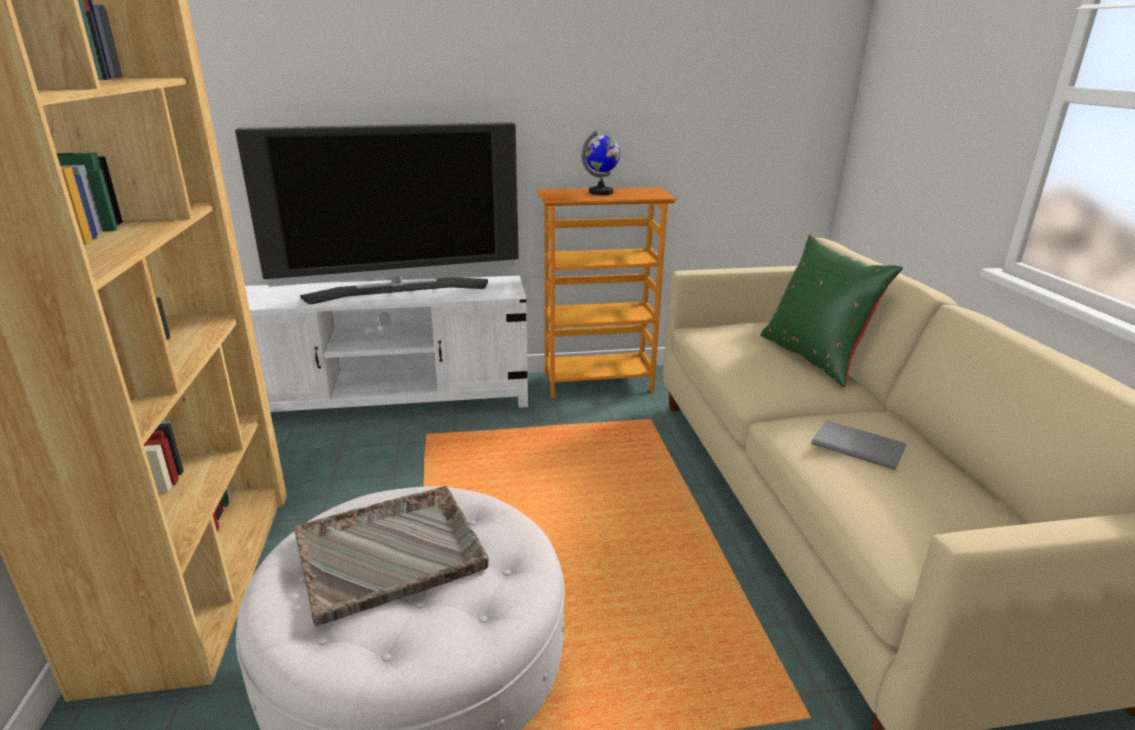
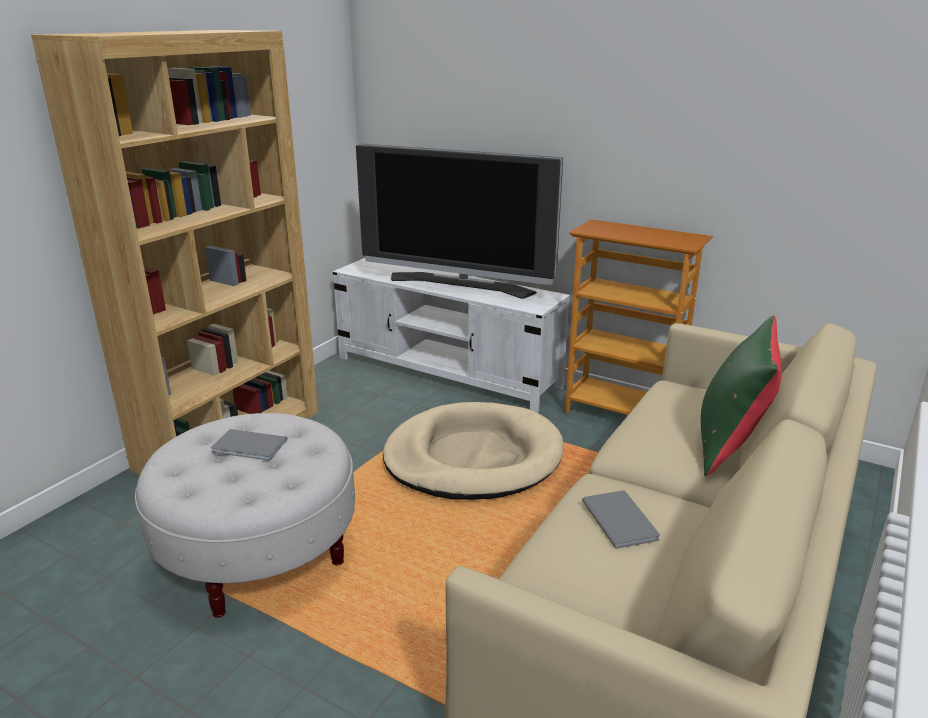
camera: 40 degrees right, 0 degrees up
grey tray [294,486,489,626] -> grey book [211,429,287,460]
globe [582,131,620,195] -> none
none -> beige dog bed [383,402,564,500]

